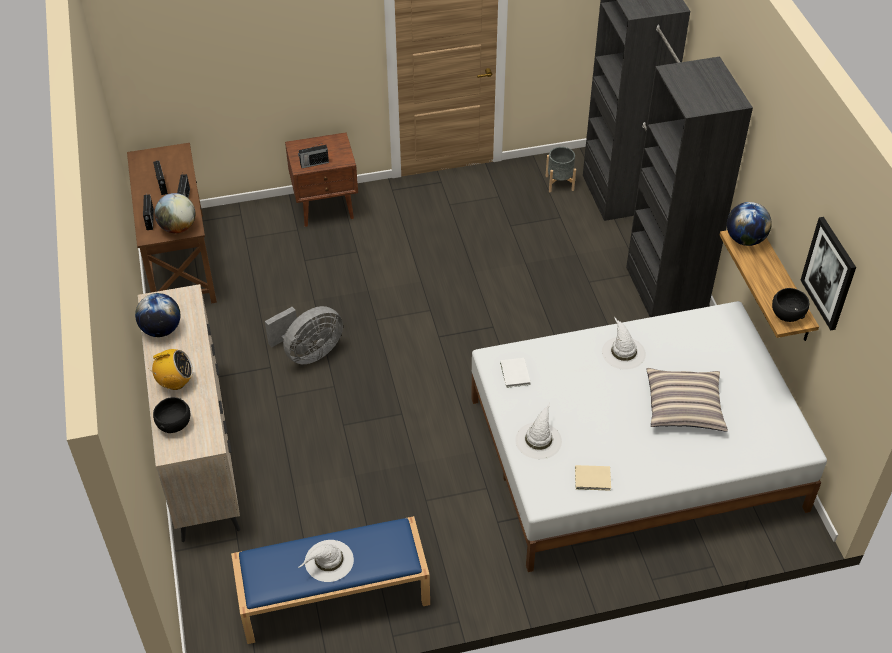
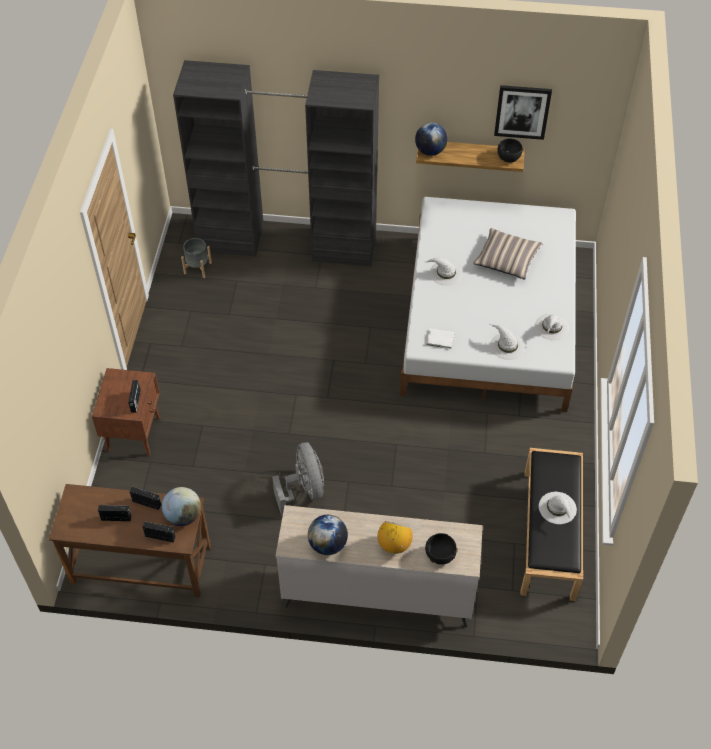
camera: 70 degrees left, 5 degrees up
blue bench [231,516,430,644] -> black bench [520,448,583,601]
beige book [575,465,611,491] -> white hat [535,314,569,340]

